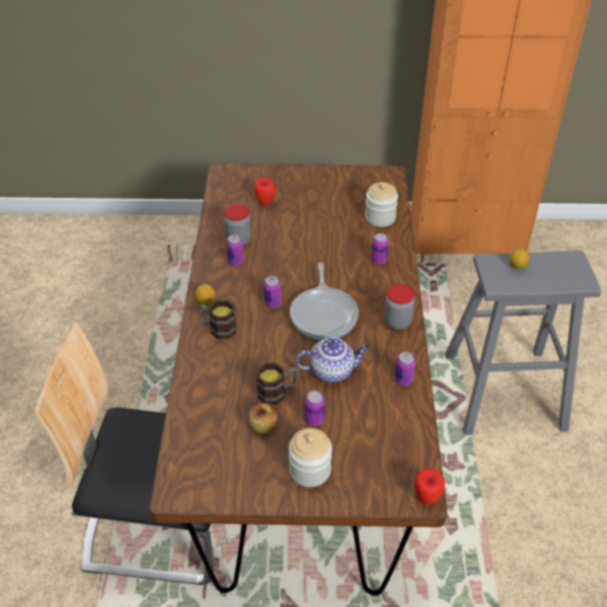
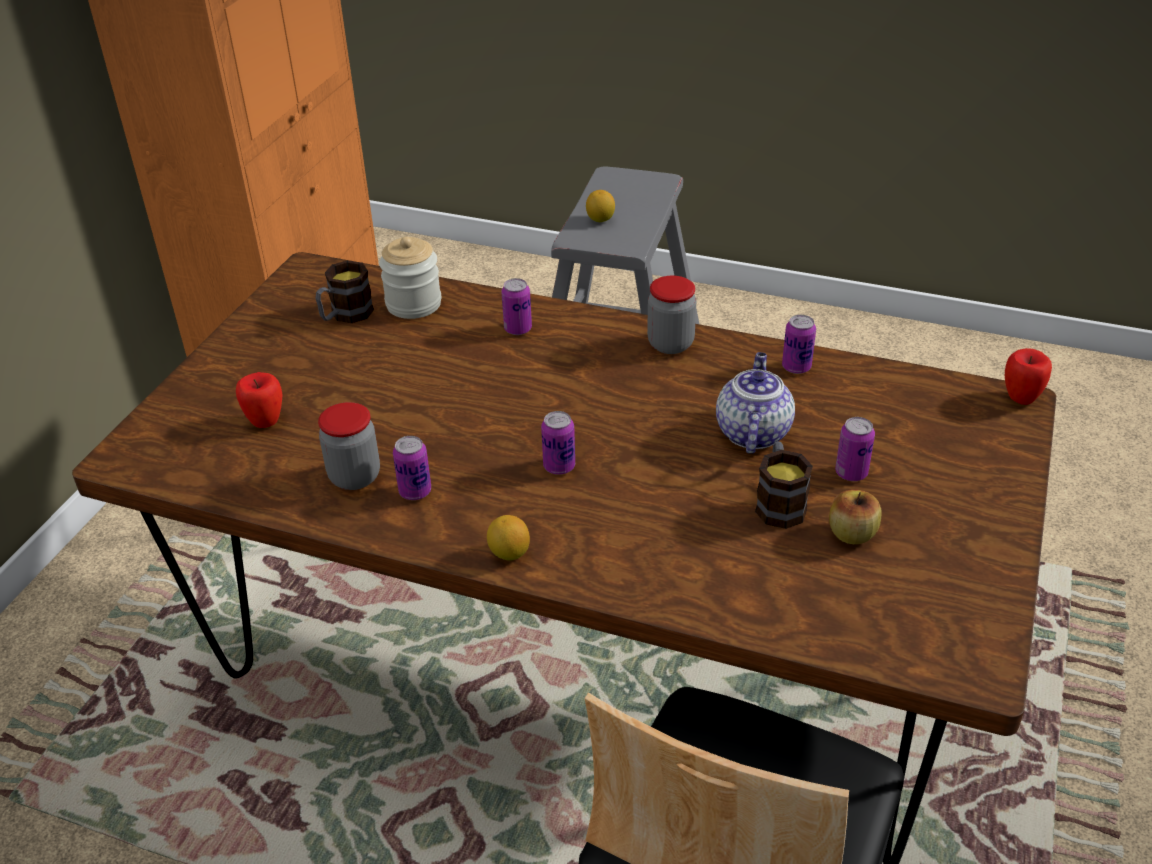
camera: 70 degrees left, 5 degrees down
mug [199,300,236,339] -> mug moved to [316,260,374,323]
jar [289,428,332,487] -> none
frying pan [290,263,359,340] -> none

